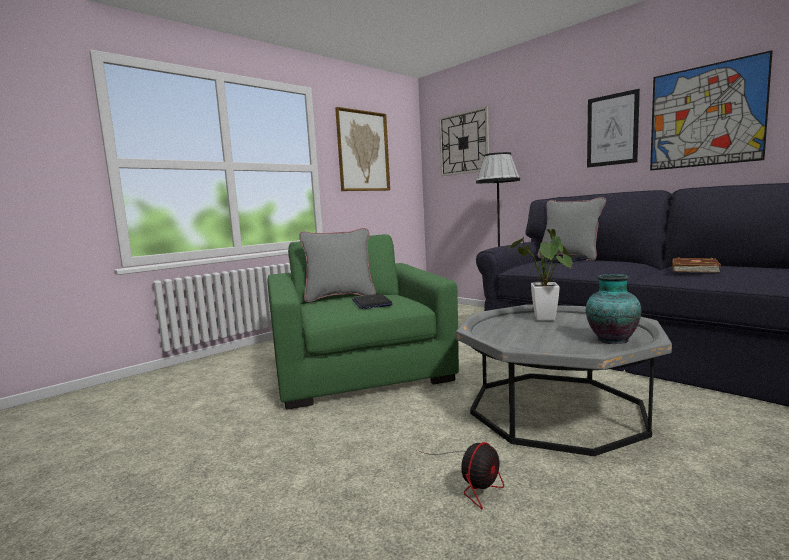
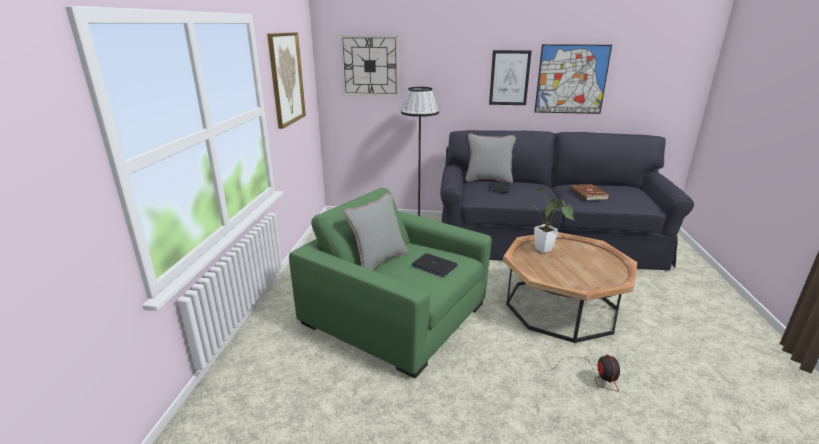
camera: 40 degrees left, 15 degrees up
grey coffee table [456,304,672,456] -> brown coffee table [503,232,637,343]
vase [586,274,641,344] -> none

